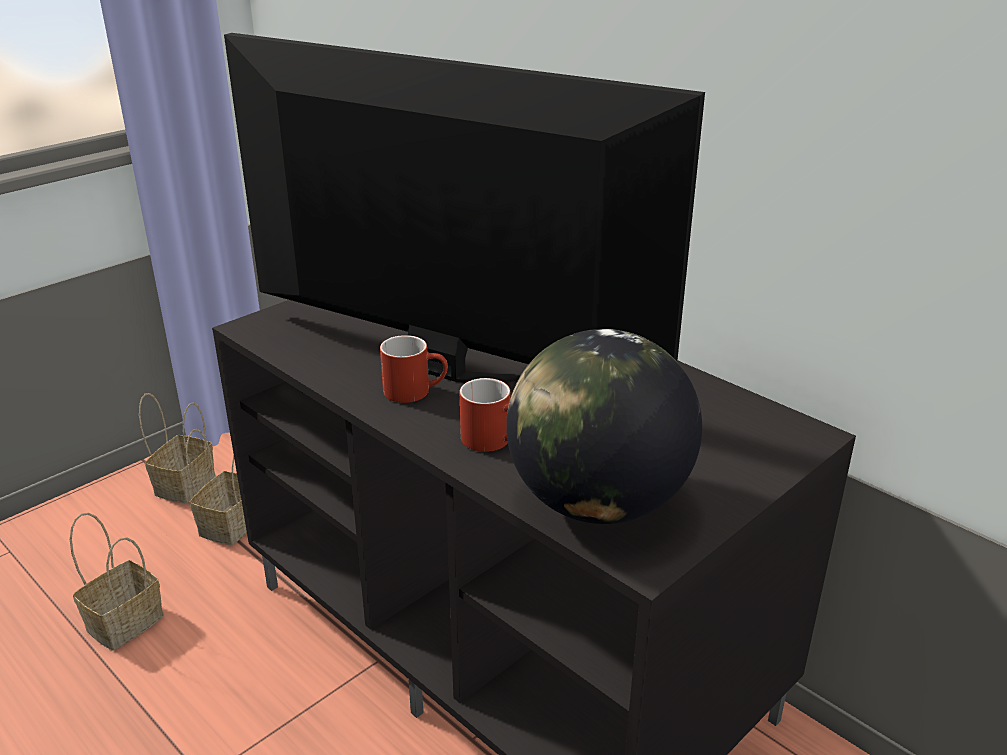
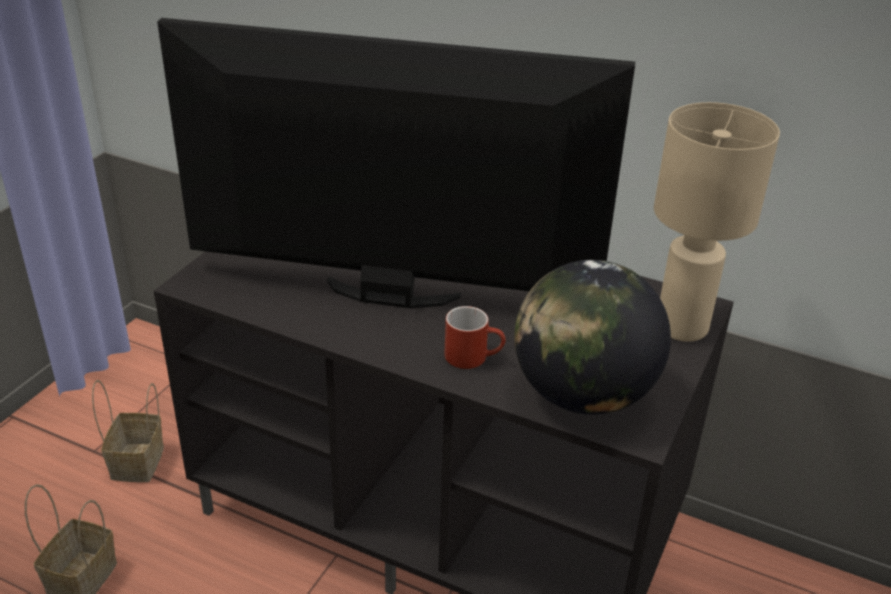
camera: 20 degrees left, 5 degrees up
basket [139,393,215,503] -> none
red mug [380,335,448,403] -> none
none -> beige table lamp [654,102,780,342]

